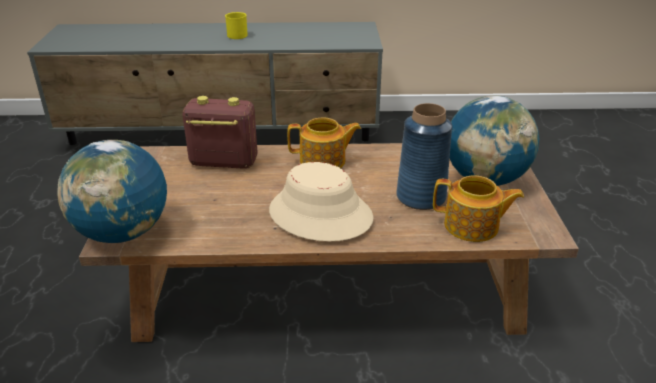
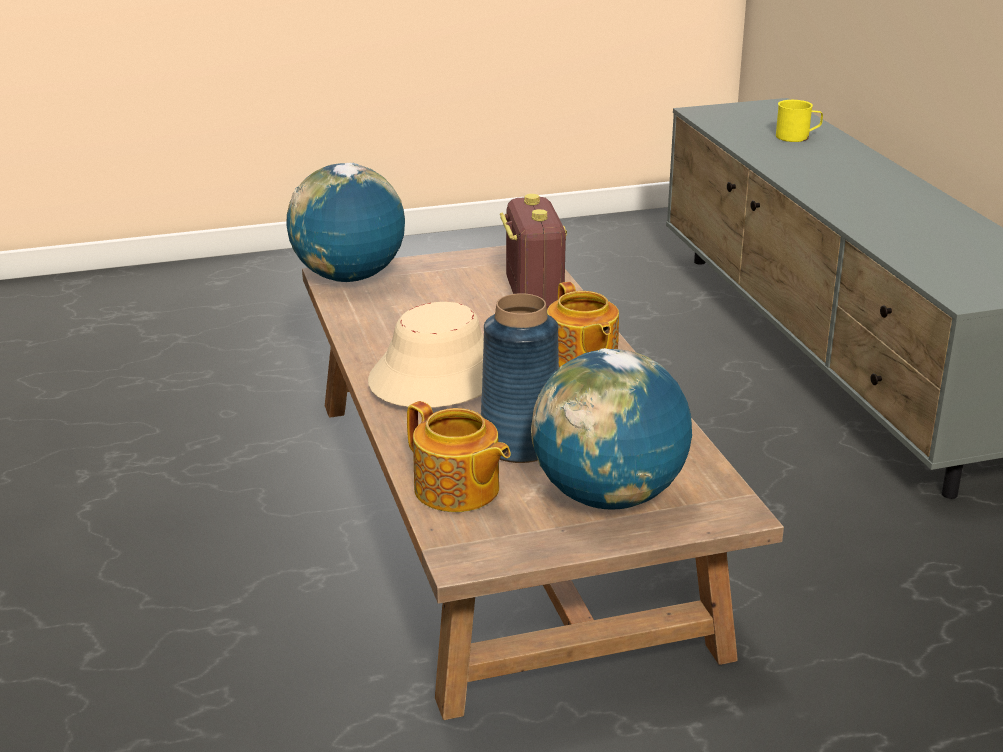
camera: 75 degrees right, 5 degrees down
yellow mug [225,12,248,39] -> yellow mug moved to [776,100,823,142]
teapot [433,175,524,242] -> teapot turned 45 degrees counterclockwise [407,401,511,512]

